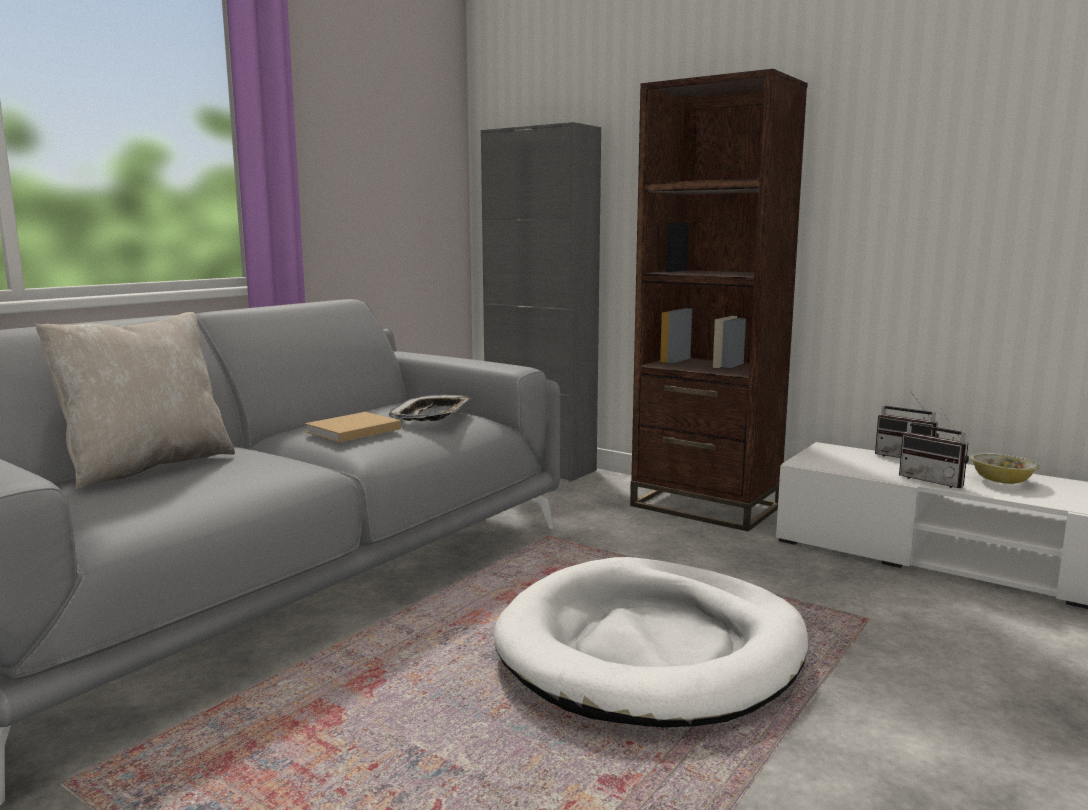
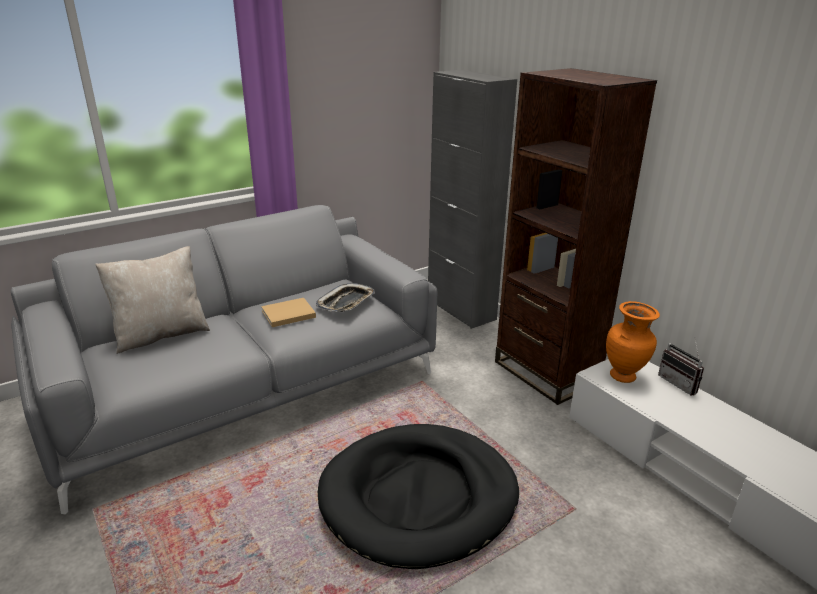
camera: 20 degrees right, 15 degrees up
white dog bed [493,557,808,727] -> black dog bed [318,424,519,569]
radio [899,408,969,488] -> none
bowl [969,453,1040,484] -> none
none -> orange vase [606,301,660,383]

